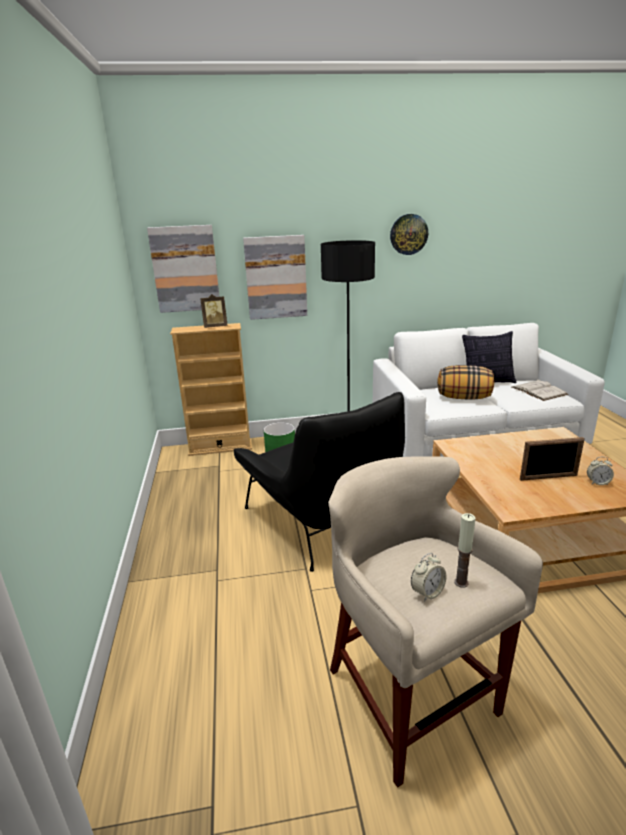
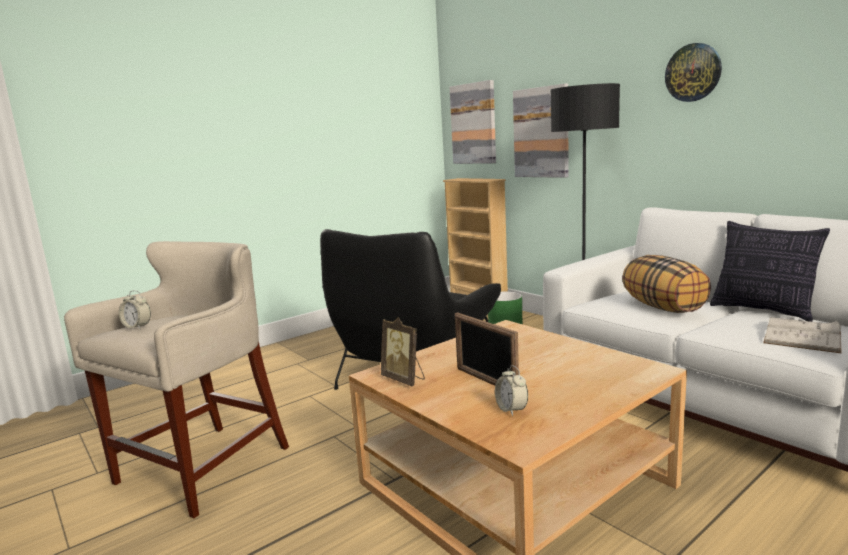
camera: 60 degrees right, 10 degrees down
picture frame [200,294,227,328] -> picture frame moved to [381,317,425,386]
candle [454,513,475,588] -> none

